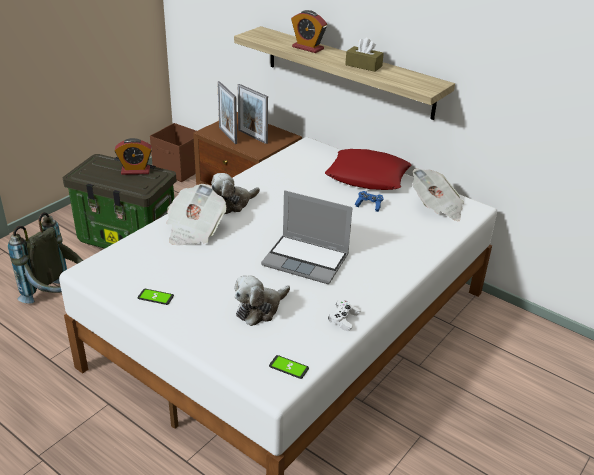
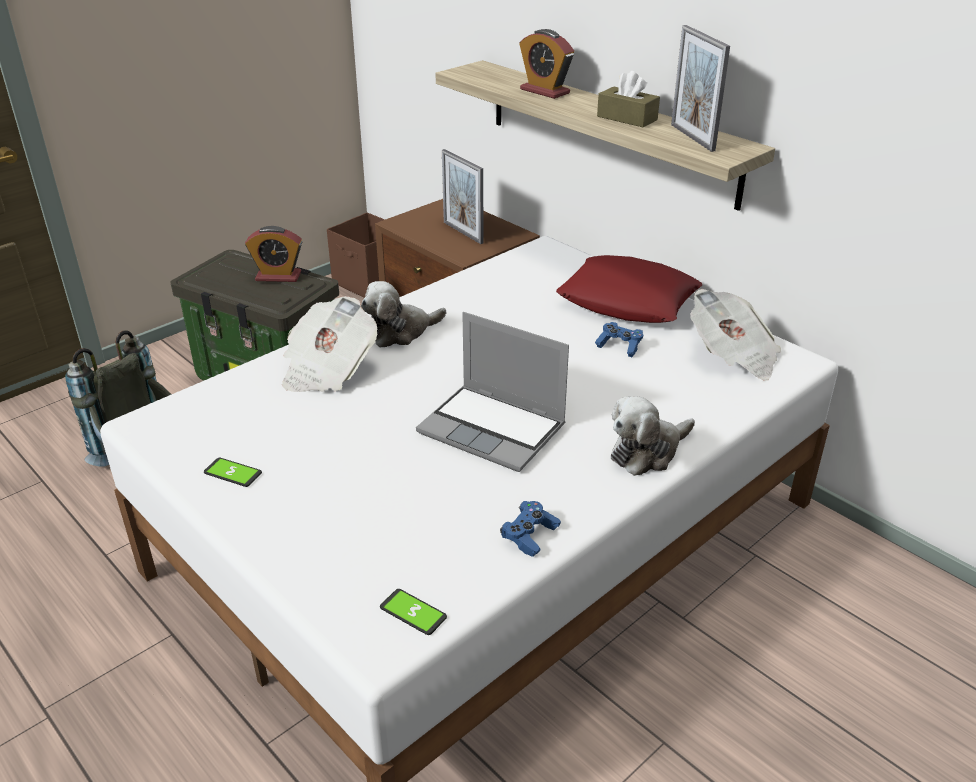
camera: 10 degrees right, 0 degrees up
picture frame [217,81,237,144] -> picture frame moved to [671,25,730,152]
plush toy [234,275,290,326] -> plush toy moved to [611,396,695,476]
white game controller [328,300,361,331] -> blue game controller [500,501,561,557]

